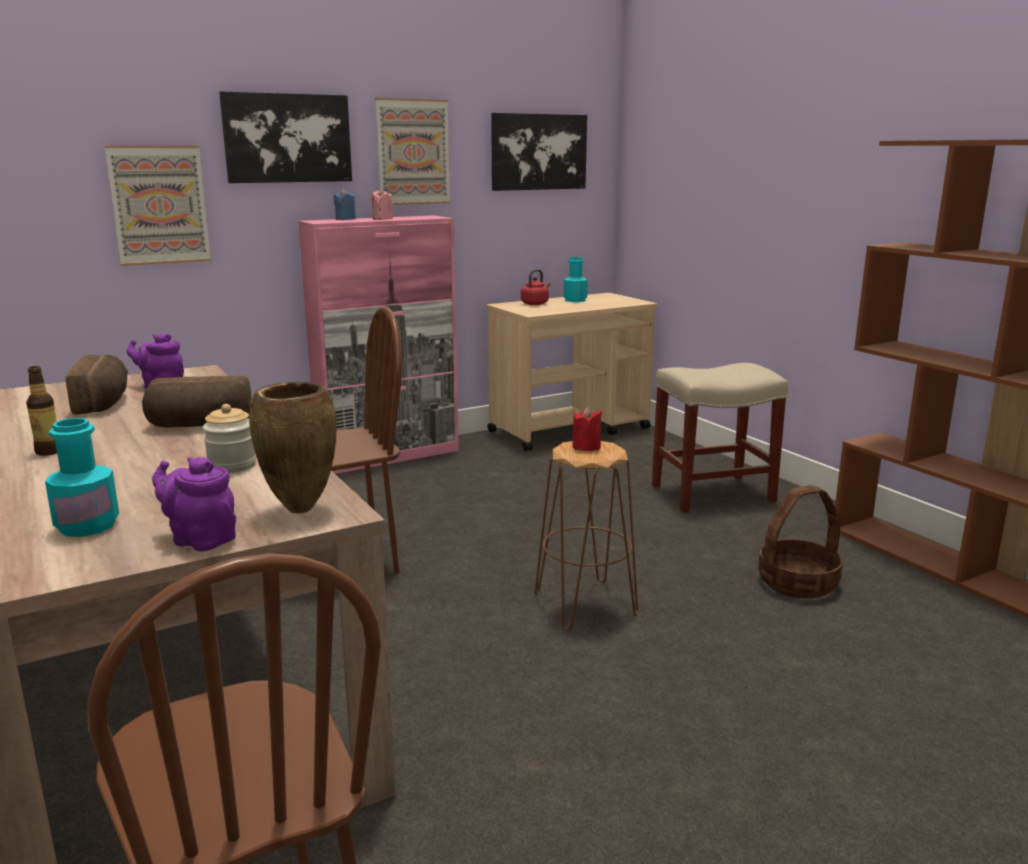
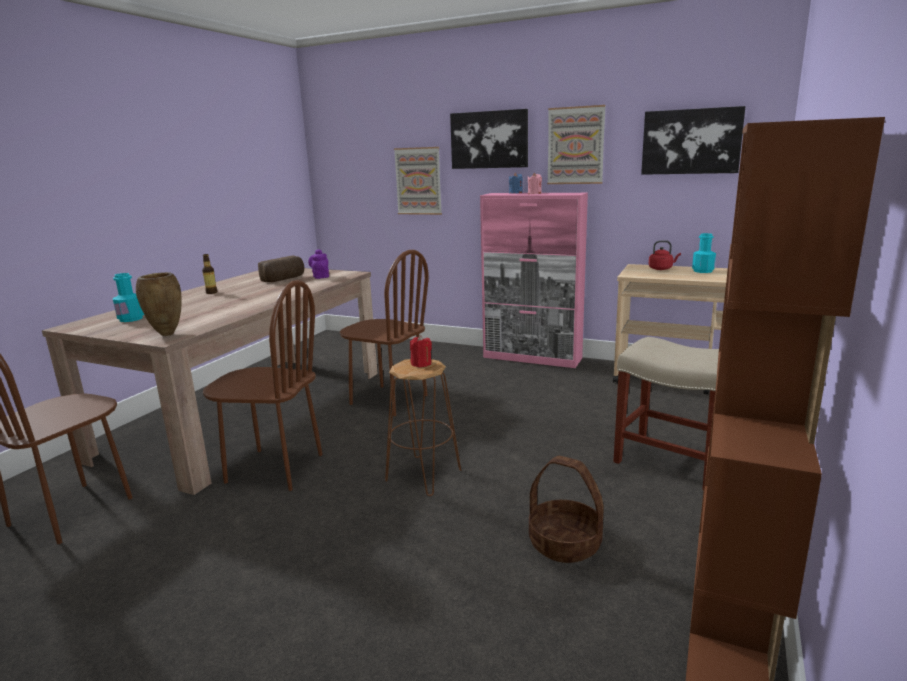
camera: 55 degrees right, 0 degrees up
bread [142,375,252,428] -> none
purple teapot [152,457,236,551] -> none
jar [203,404,256,473] -> none
none -> brown chair [203,280,323,491]

